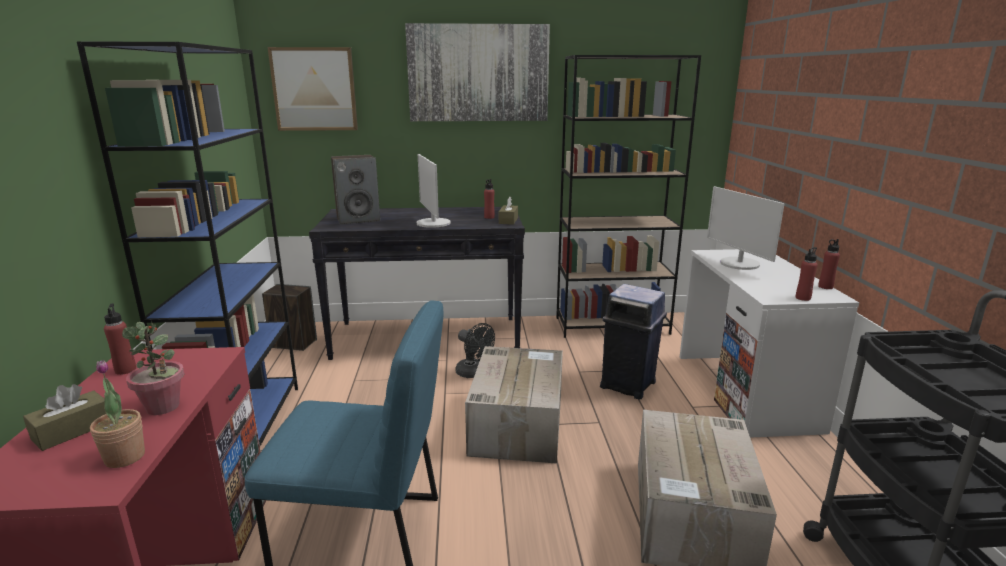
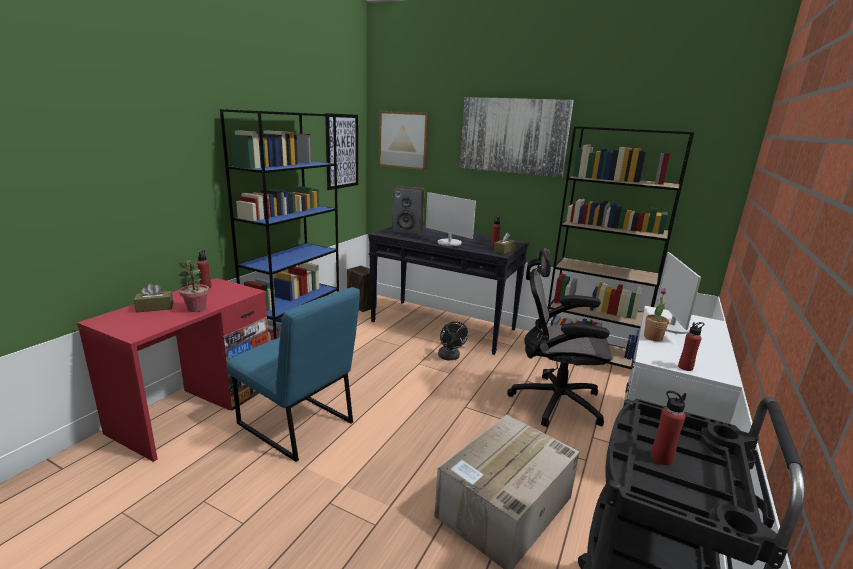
camera: 30 degrees right, 0 degrees up
potted plant [90,360,145,468] -> potted plant moved to [644,288,669,341]
monitor [417,154,451,228] -> monitor turned 60 degrees counterclockwise [426,192,476,246]
cardboard box [465,346,563,464] -> none
blue trash can [600,284,667,400] -> office chair [507,247,612,427]
red bottle [818,239,840,289] -> red bottle moved to [651,391,687,465]
none -> picture [325,113,358,190]

